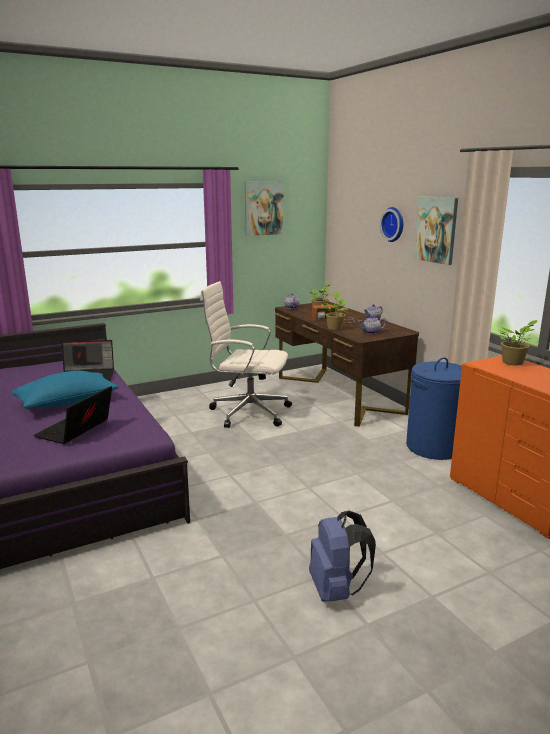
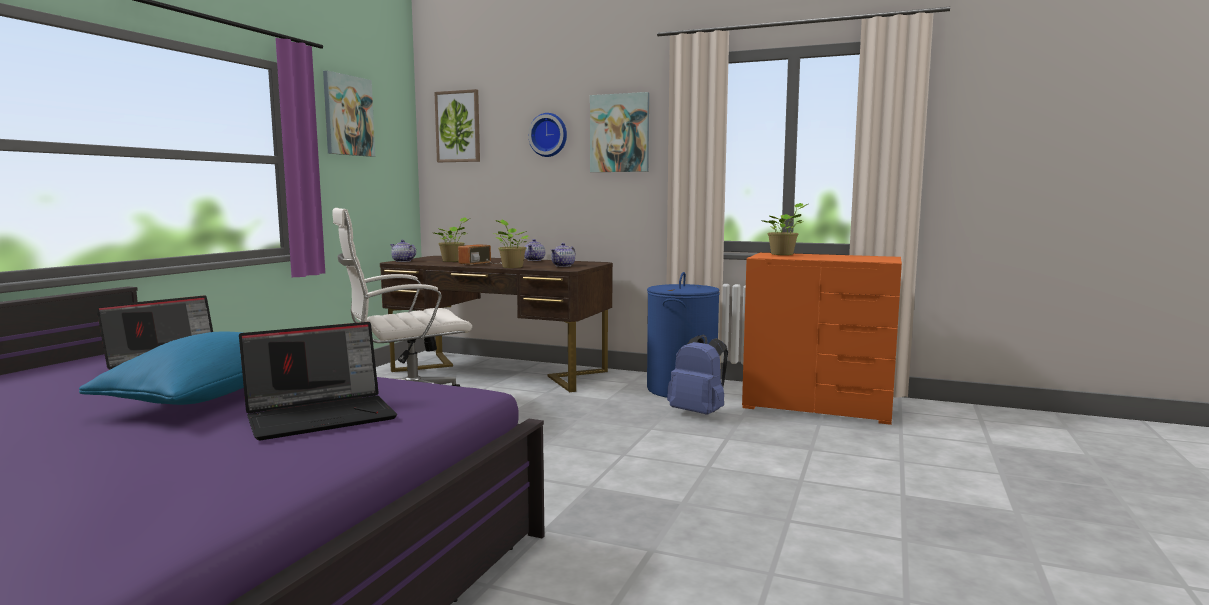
camera: 40 degrees left, 10 degrees down
laptop [33,386,112,444] -> laptop turned 105 degrees counterclockwise [239,322,397,440]
blue backpack [309,510,376,602] -> blue backpack moved to [667,334,728,415]
none -> picture [434,89,480,162]

